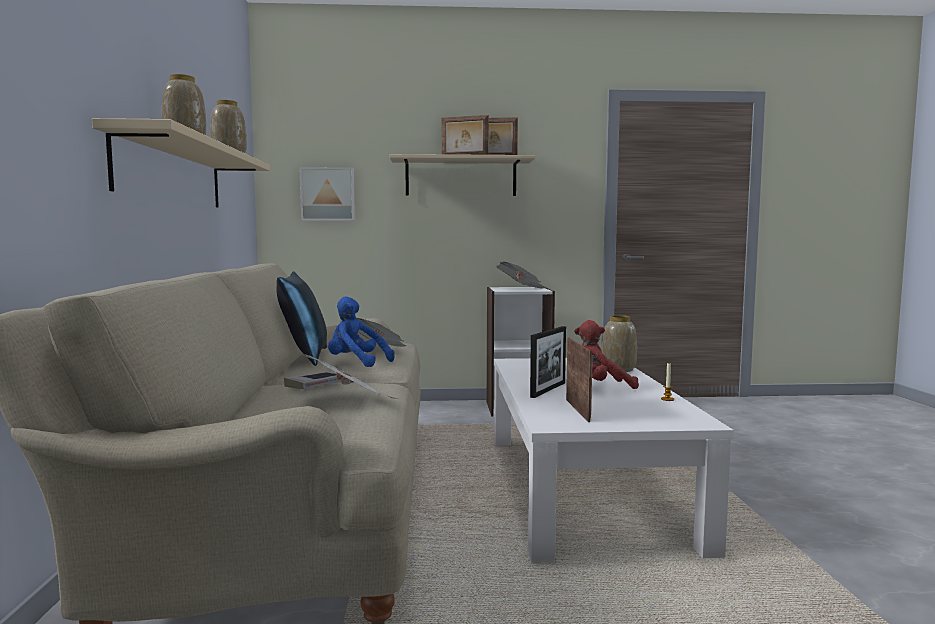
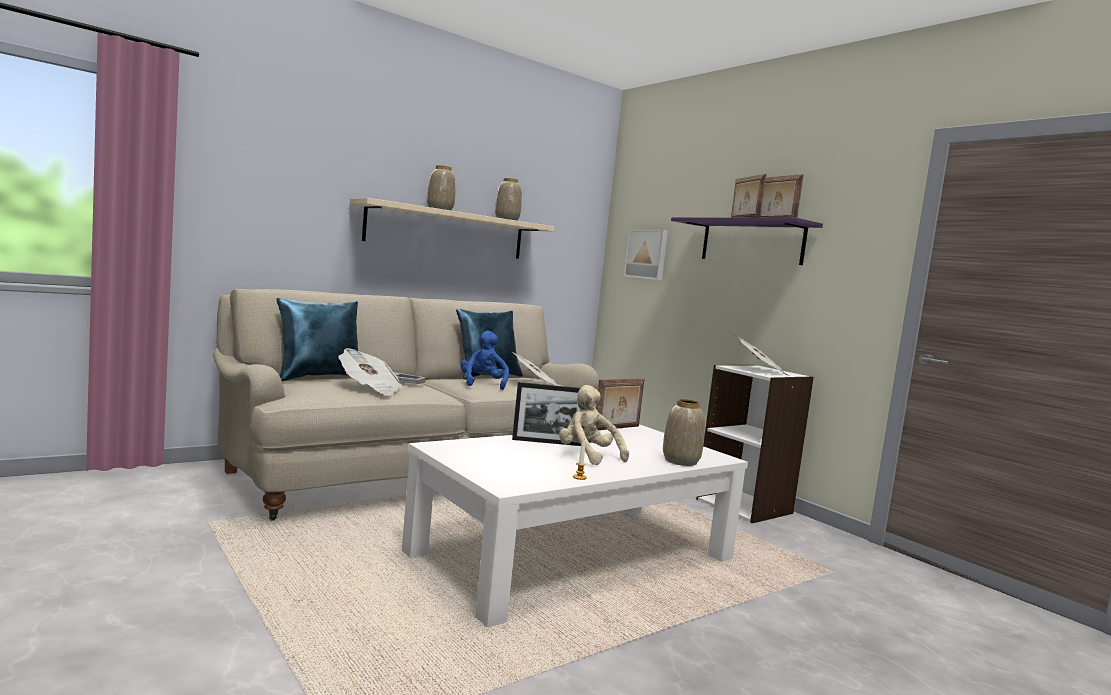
camera: 55 degrees right, 0 degrees up
beige shelf [389,154,535,196] -> purple shelf [671,217,823,265]
picture frame [566,337,593,422] -> picture frame moved to [596,378,644,430]
red plush toy [574,320,639,389] -> beige plush toy [559,385,629,465]
none -> blue pillow [277,298,358,381]

